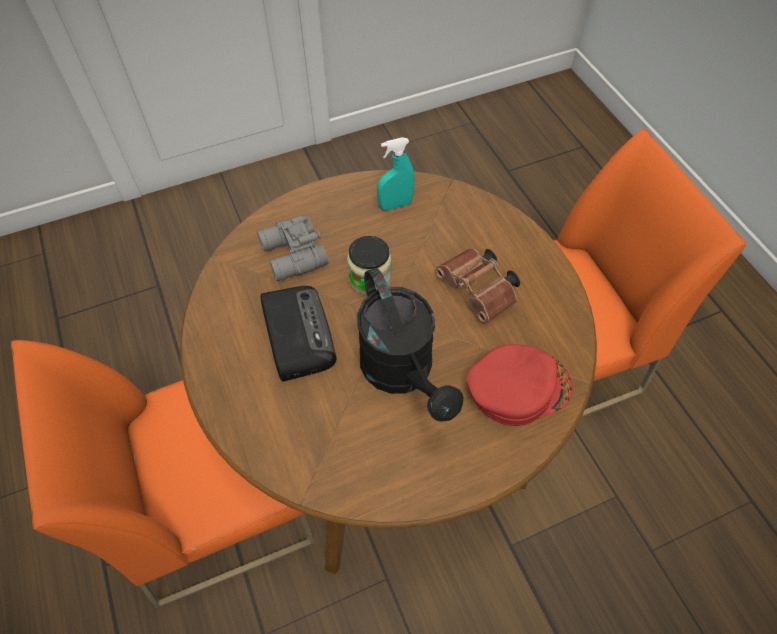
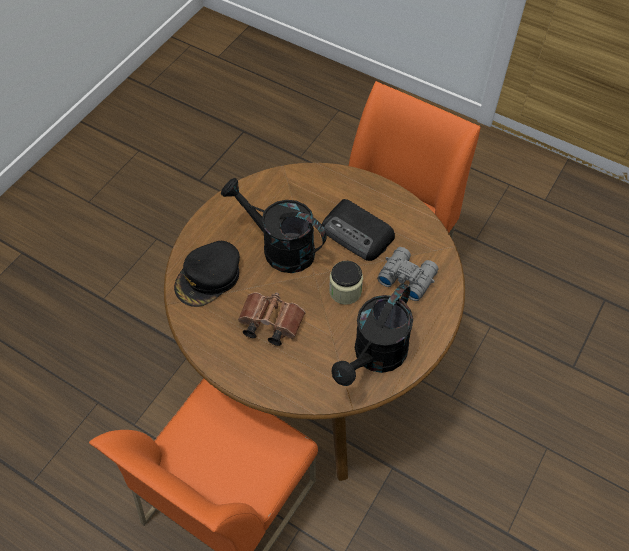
camera: 145 degrees right, 0 degrees up
turquoise spray bottle [377,137,415,211] -> black watering can [332,283,413,386]
red cap [467,344,573,426] -> black cap [174,241,240,307]

